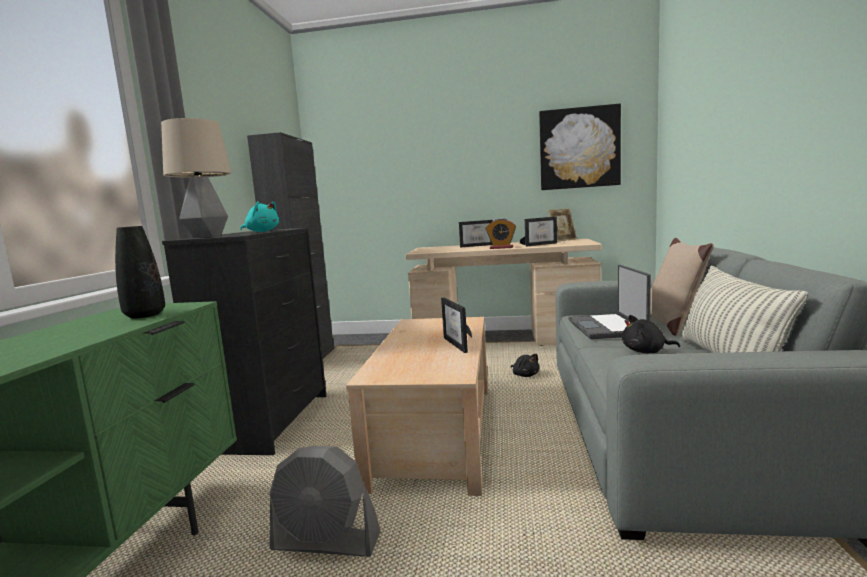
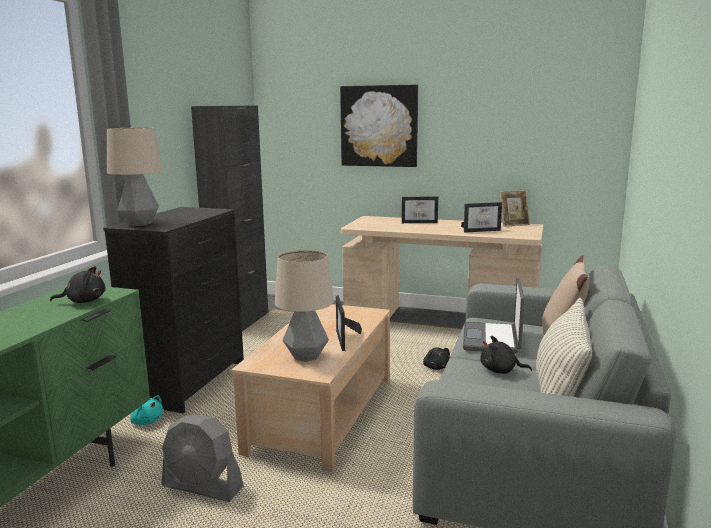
camera: 10 degrees right, 5 degrees up
black vase [115,226,165,319] -> black plush toy [50,266,105,303]
turquoise plush toy [240,201,279,232] -> turquoise plush toy moved to [130,395,164,425]
alarm clock [486,218,516,249] -> none
picture [539,104,621,190] -> picture moved to [340,85,418,167]
none -> table lamp [275,250,334,362]

